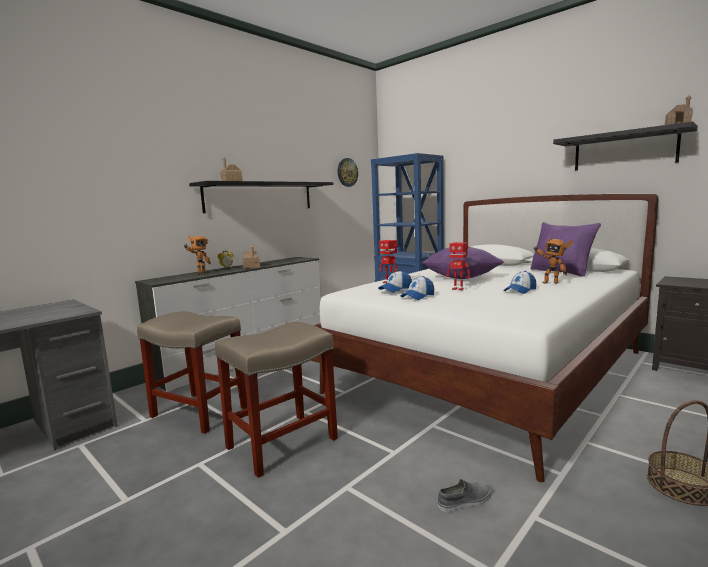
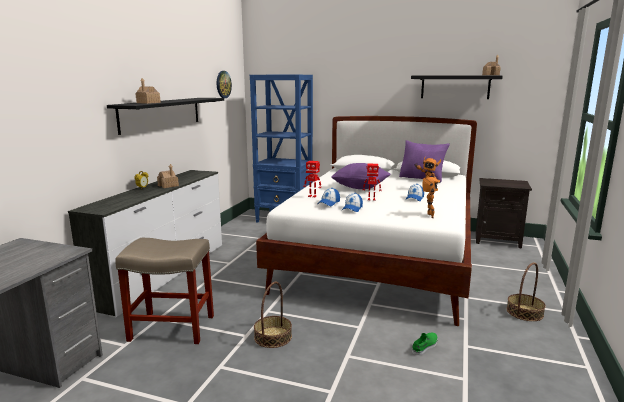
camera: 25 degrees left, 5 degrees up
toy robot [184,236,211,275] -> toy robot moved to [422,176,440,218]
beige stool [215,322,338,478] -> basket [254,282,292,348]
grey shoe [438,479,492,512] -> green shoe [412,333,438,355]

